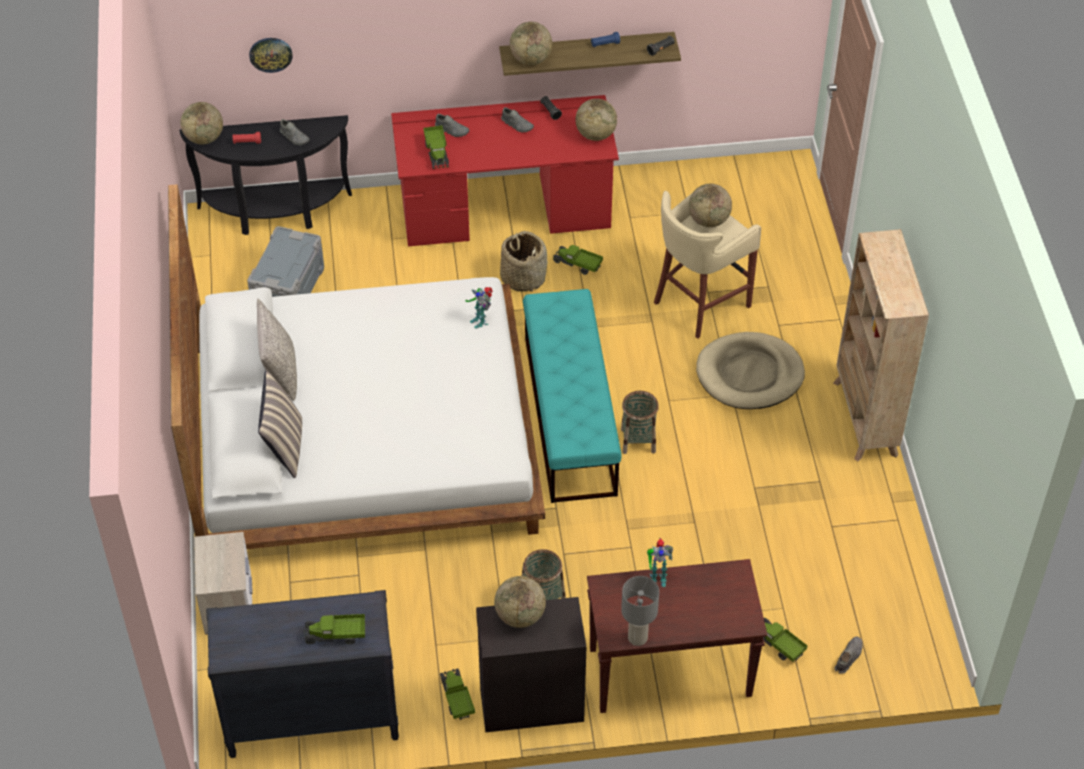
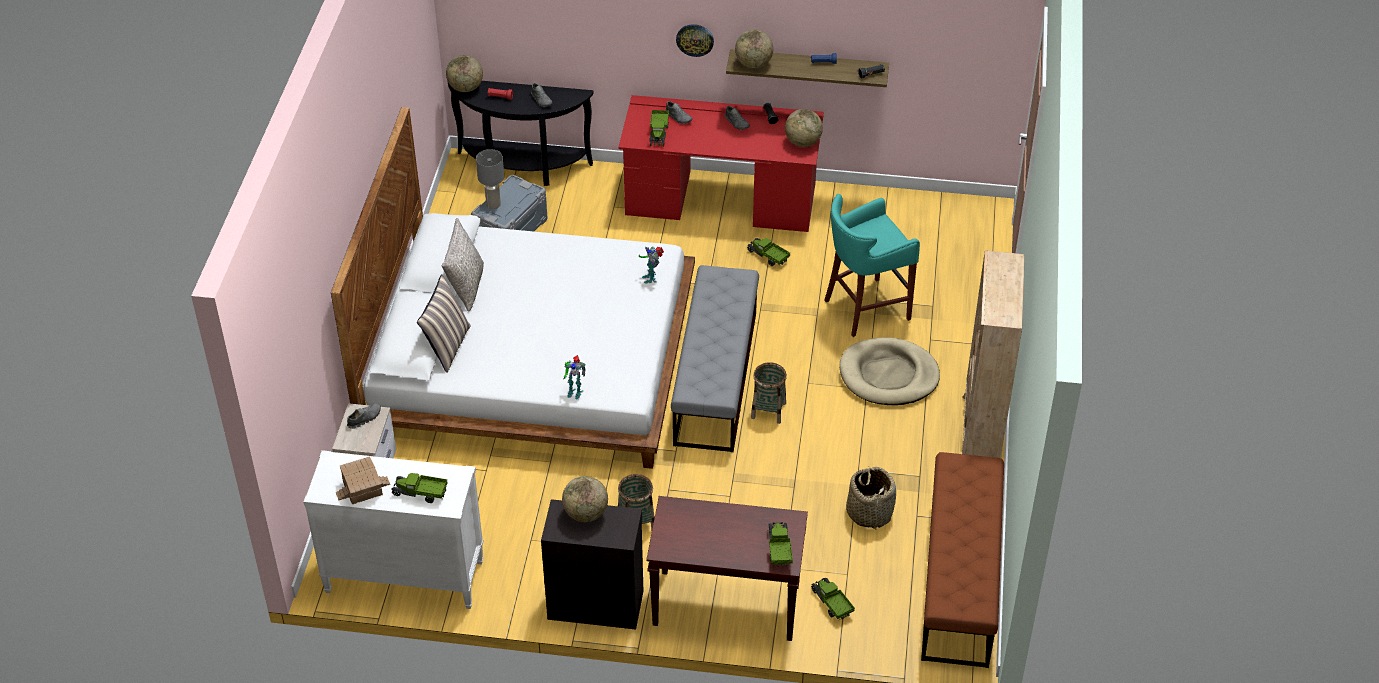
camera: 15 degrees right, 5 degrees down
black dresser [206,590,399,758] -> white dresser [303,450,484,609]
wall clock [249,38,292,73] -> wall clock moved to [676,24,714,57]
toy truck [440,668,475,720] -> toy truck moved to [767,522,793,567]
basket [500,231,547,291] -> basket moved to [846,466,896,529]
turquoise bench [523,289,622,503] -> grey bench [671,265,759,452]
grey table lamp [621,576,659,646] -> grey table lamp moved to [476,149,504,209]
toy robot [647,538,673,587] -> toy robot moved to [563,355,586,400]
beige stool [654,191,761,339] -> turquoise stool [824,194,920,337]
globe [689,184,732,227] -> none
grey shoe [834,637,863,674] -> grey shoe moved to [347,403,381,429]
none -> toy house [336,456,390,504]
none -> brown bench [921,452,1004,668]

